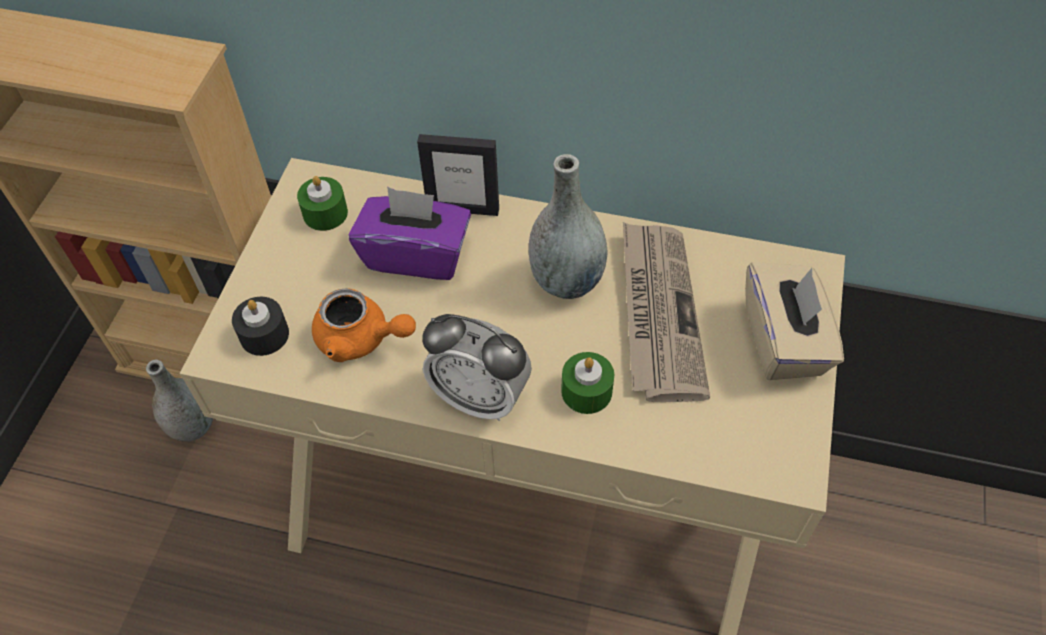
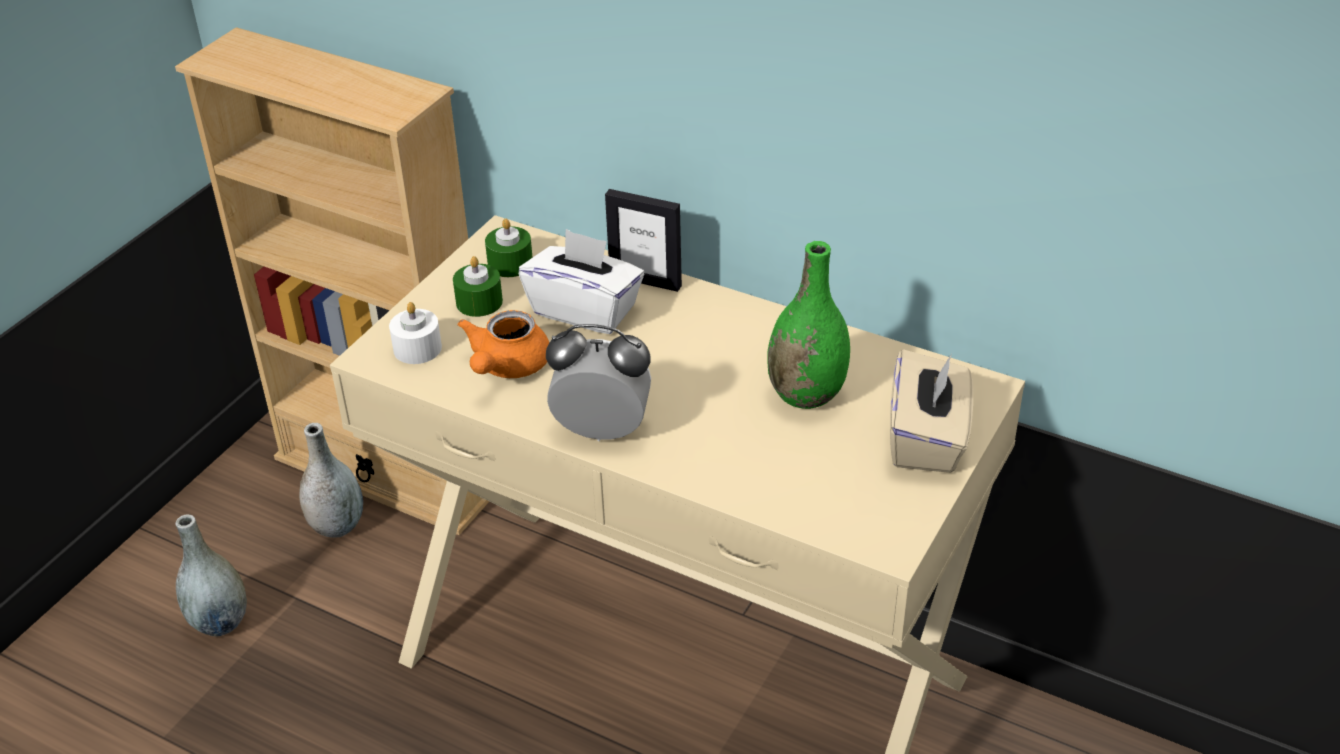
camera: 15 degrees right, 15 degrees down
black candle [232,297,289,356] -> white candle [389,302,442,364]
orange teapot [312,288,416,362] -> orange teapot turned 75 degrees clockwise [457,310,549,378]
purple tissue box [349,187,471,280] -> white tissue box [519,229,645,334]
alarm clock [422,314,532,421] -> alarm clock turned 150 degrees clockwise [546,324,651,441]
grey vase [529,154,608,299] -> grey vase moved to [175,514,247,636]
green candle [561,352,614,414] -> green candle moved to [453,256,503,317]
newspaper [623,222,710,402] -> green vase [767,241,850,409]

